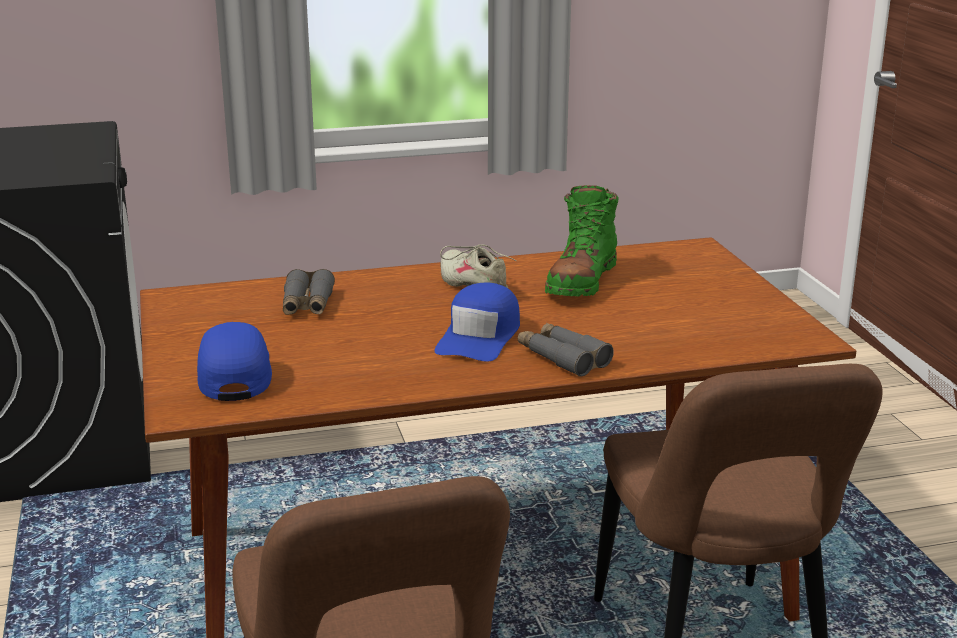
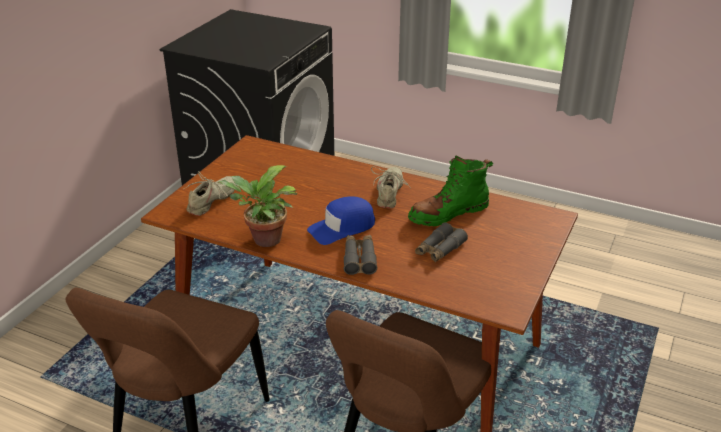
camera: 40 degrees right, 10 degrees up
blue cap [197,322,272,401] -> beige shoe [184,171,237,216]
grey binoculars [283,269,335,315] -> grey binoculars moved to [415,222,468,262]
none -> potted plant [217,165,298,247]

